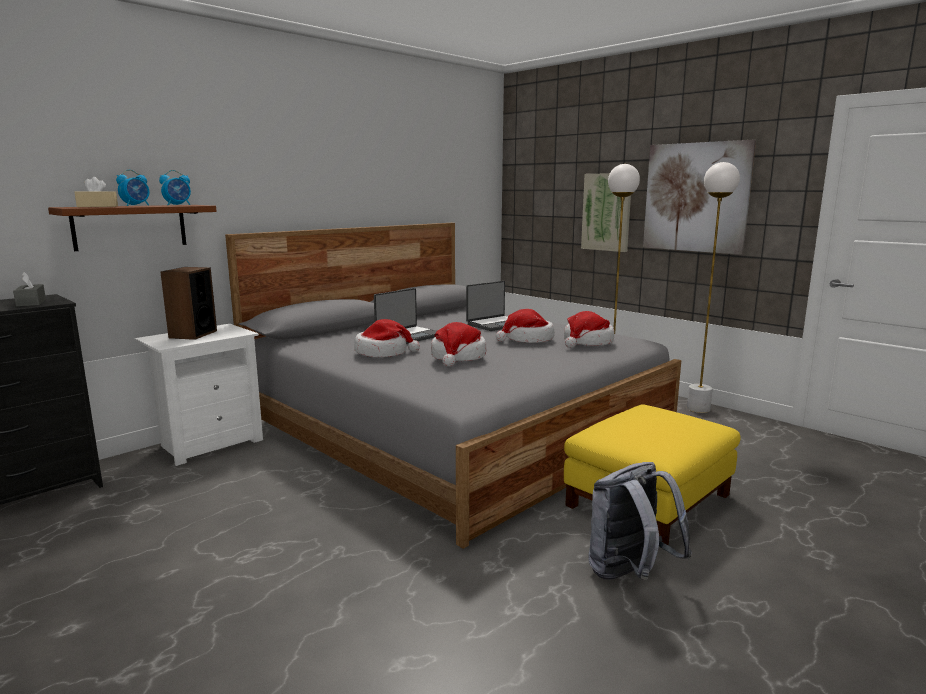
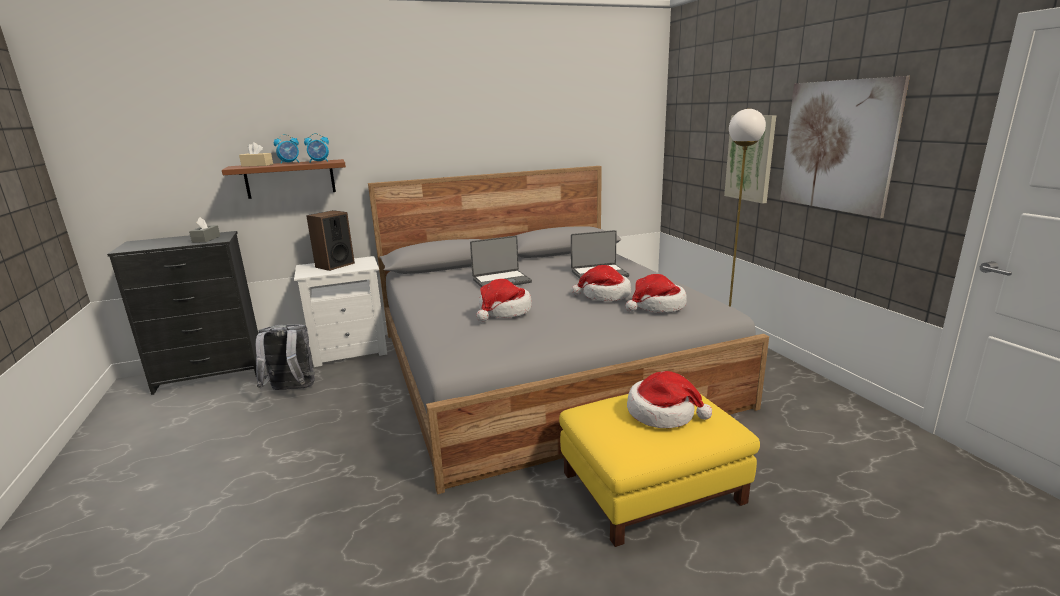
camera: 25 degrees right, 5 degrees up
hat [354,319,420,357] -> hat moved to [627,371,712,428]
grey backpack [588,462,692,580] -> grey backpack moved to [256,325,315,390]
white floor lamp [687,162,740,413] -> none

